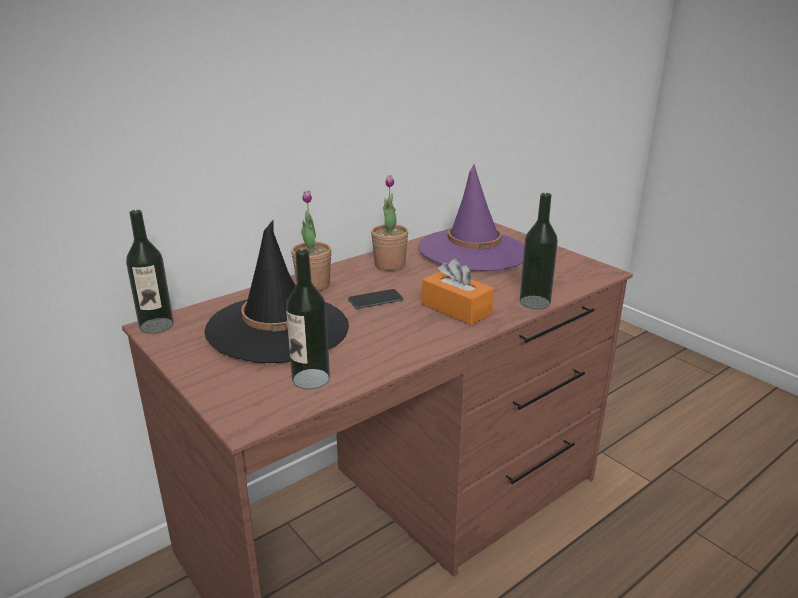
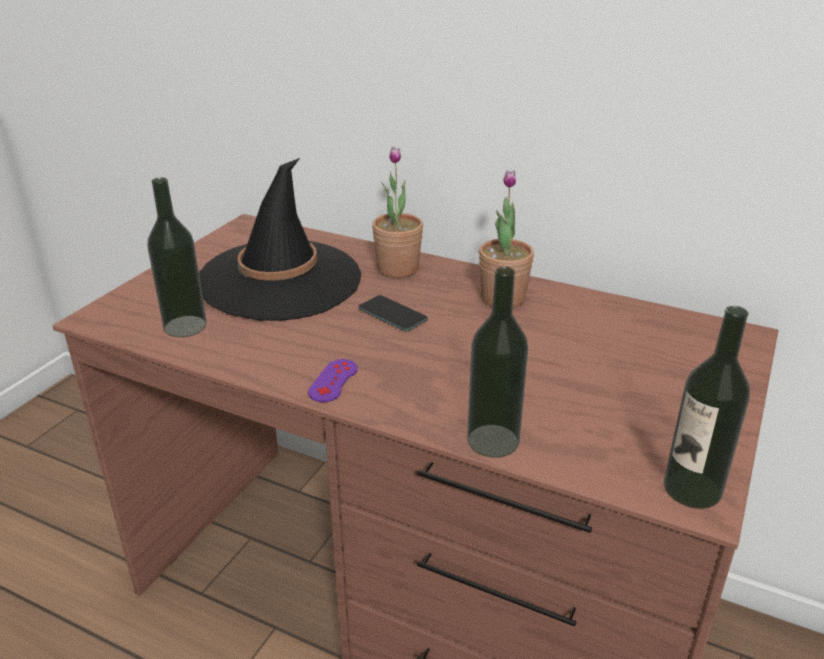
camera: 65 degrees right, 5 degrees up
bottle [126,210,174,334] -> bottle moved to [664,306,750,509]
purple hat [419,164,525,271] -> none
orange tissue box [422,258,494,325] -> none
none -> purple game controller [308,359,358,402]

